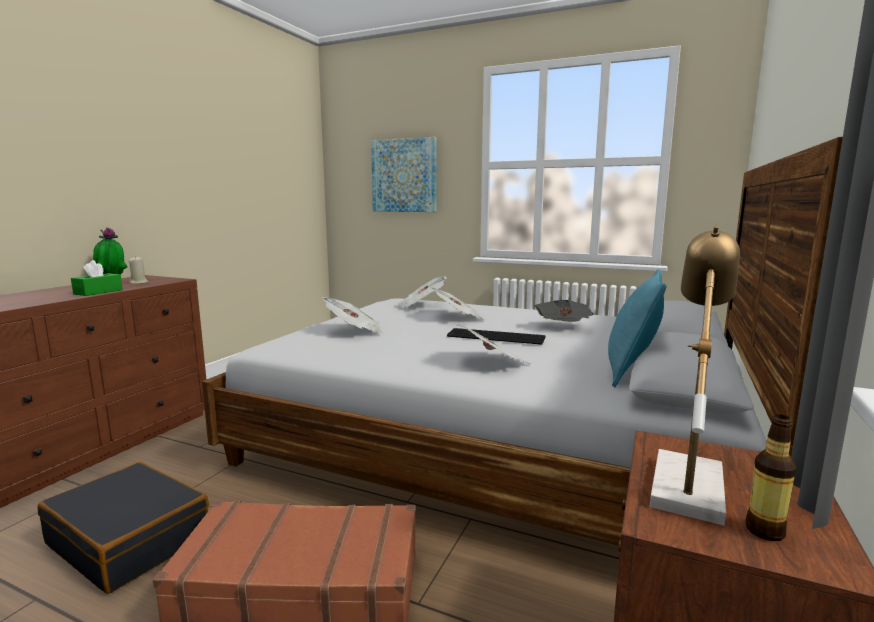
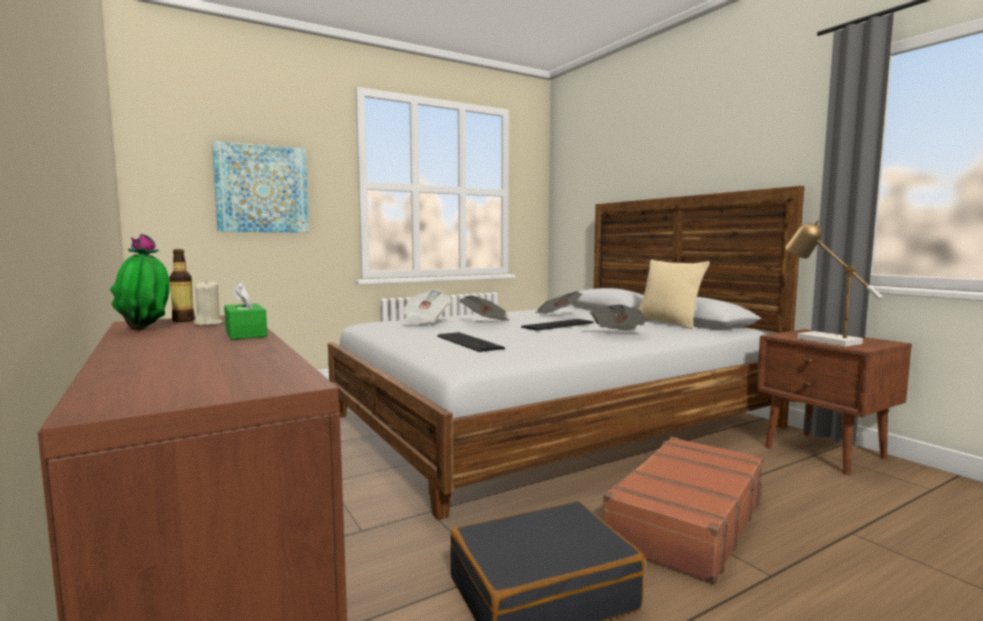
camera: 55 degrees left, 5 degrees down
newspaper [322,297,383,334] -> keyboard [437,332,505,352]
turquoise pillow [608,269,666,387] -> beige pillow [639,260,710,329]
bottle [745,414,796,541] -> bottle moved to [169,249,195,322]

